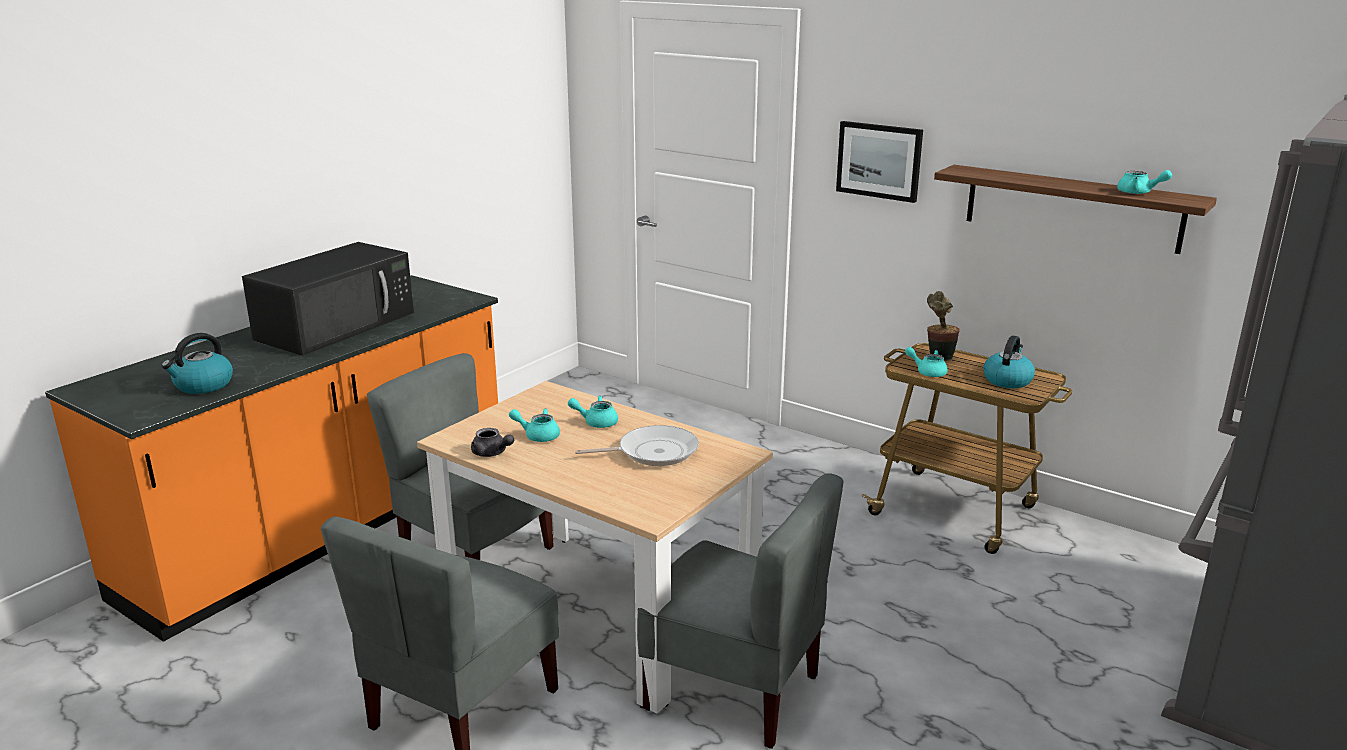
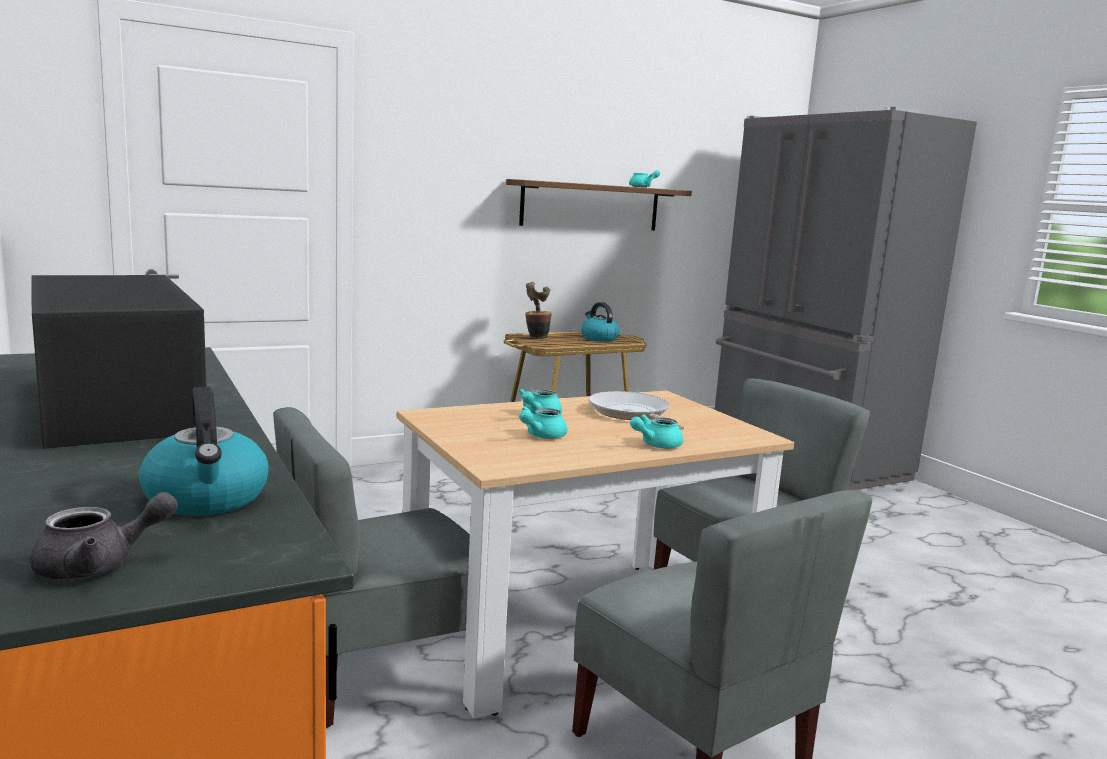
camera: 65 degrees left, 10 degrees down
grey teapot [471,428,514,457] -> grey teapot moved to [30,492,178,579]
frying pan [575,425,699,466] -> frying pan turned 45 degrees counterclockwise [588,391,684,430]
picture [836,121,923,203] -> none
turquoise teapot [905,347,948,377] -> turquoise teapot moved to [630,414,683,448]

